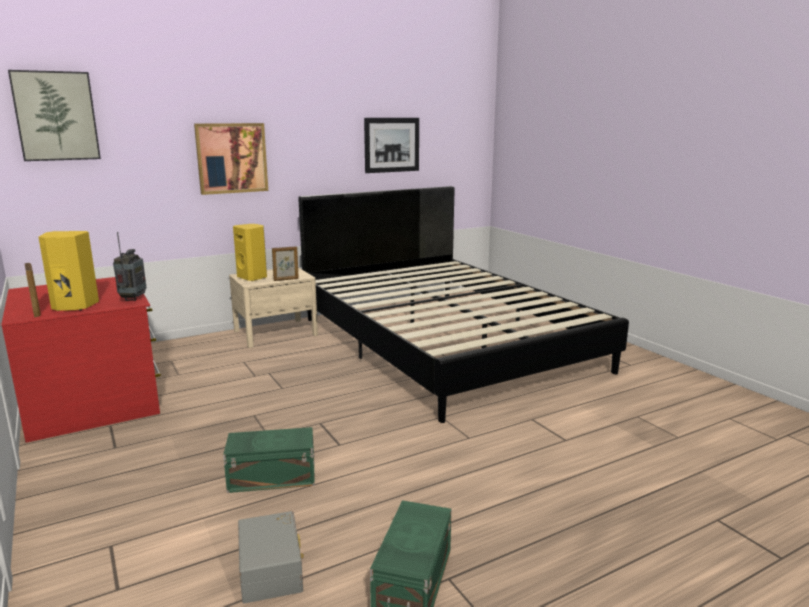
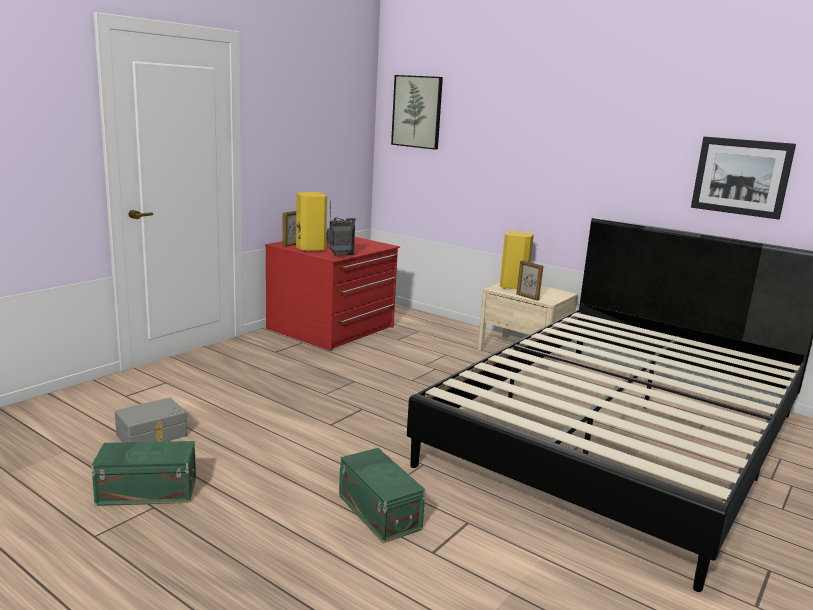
camera: 65 degrees right, 0 degrees up
picture [194,123,268,195] -> none
green storage box [223,427,315,493] -> green storage box moved to [339,448,426,543]

